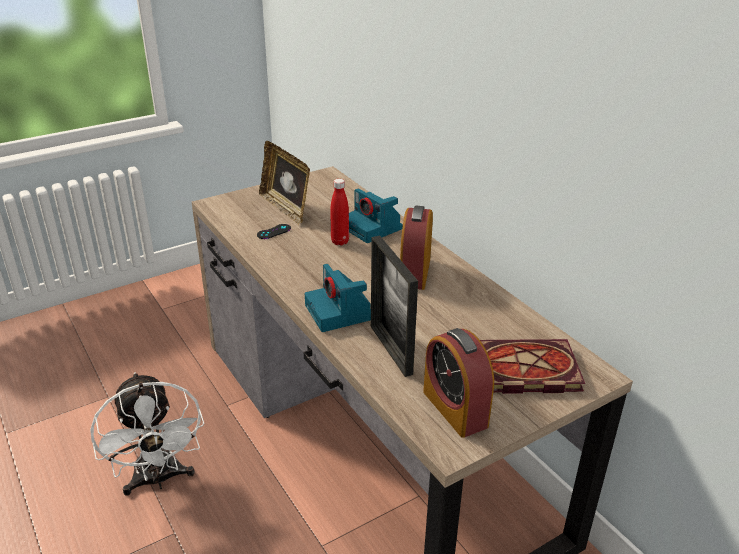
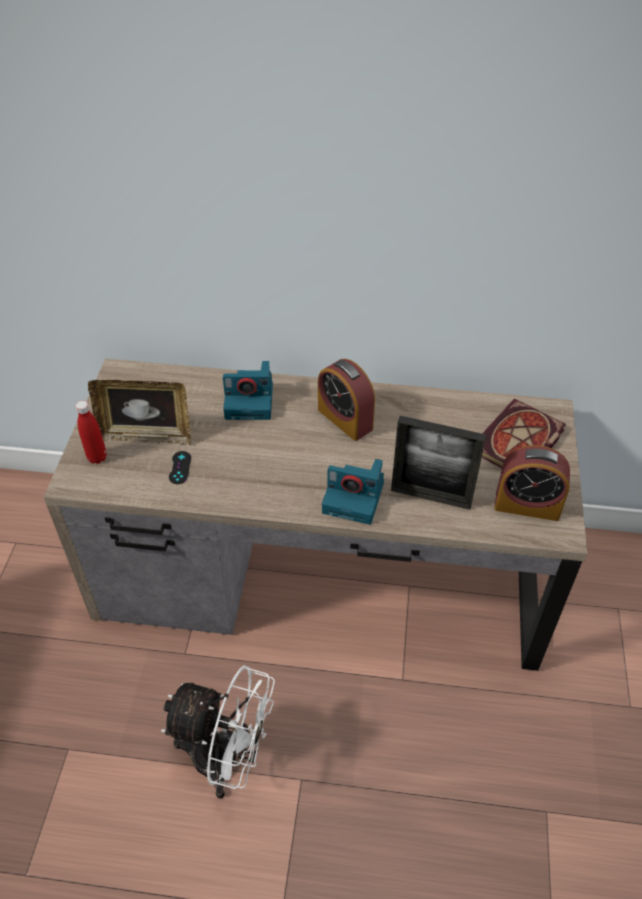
camera: 50 degrees left, 15 degrees up
red bottle [330,179,349,246] -> red bottle moved to [75,400,107,464]

